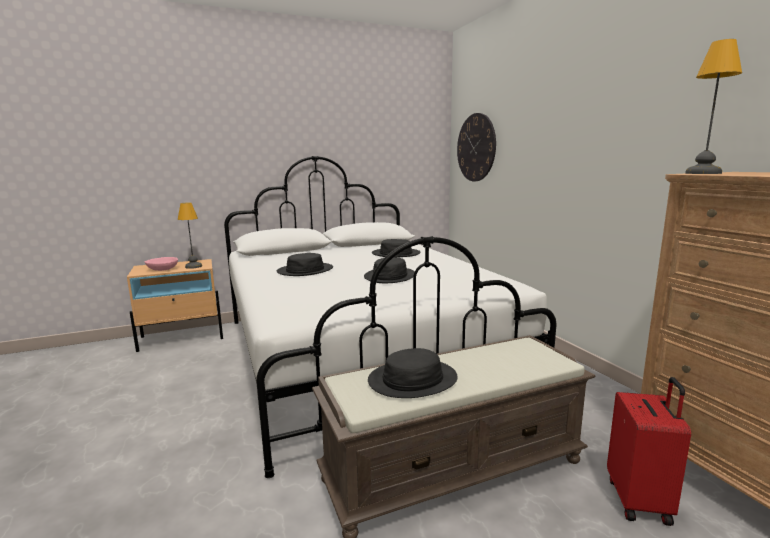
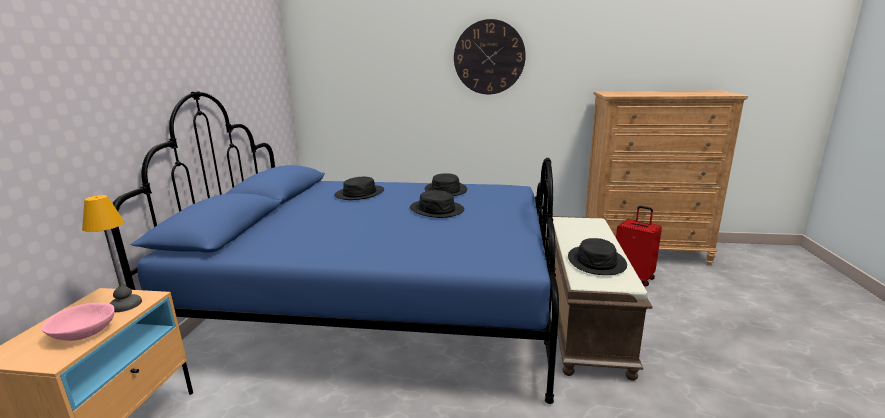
camera: 60 degrees left, 5 degrees up
white bed [224,156,556,478] -> blue bed [111,91,559,404]
black hat [277,253,333,276] -> black hat moved to [425,173,467,196]
wall clock [457,113,496,181] -> wall clock moved to [454,19,526,94]
table lamp [685,39,742,174] -> none

